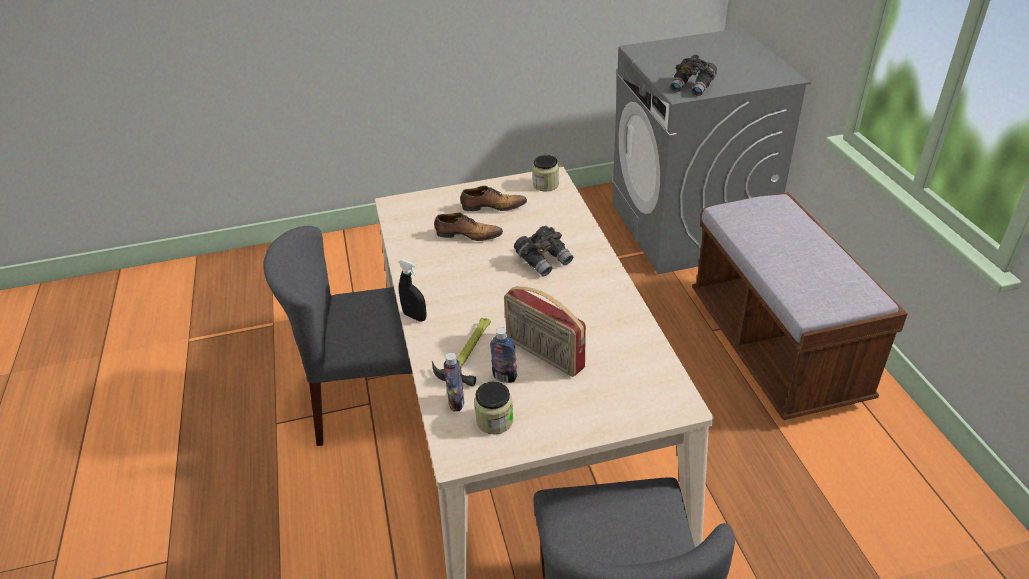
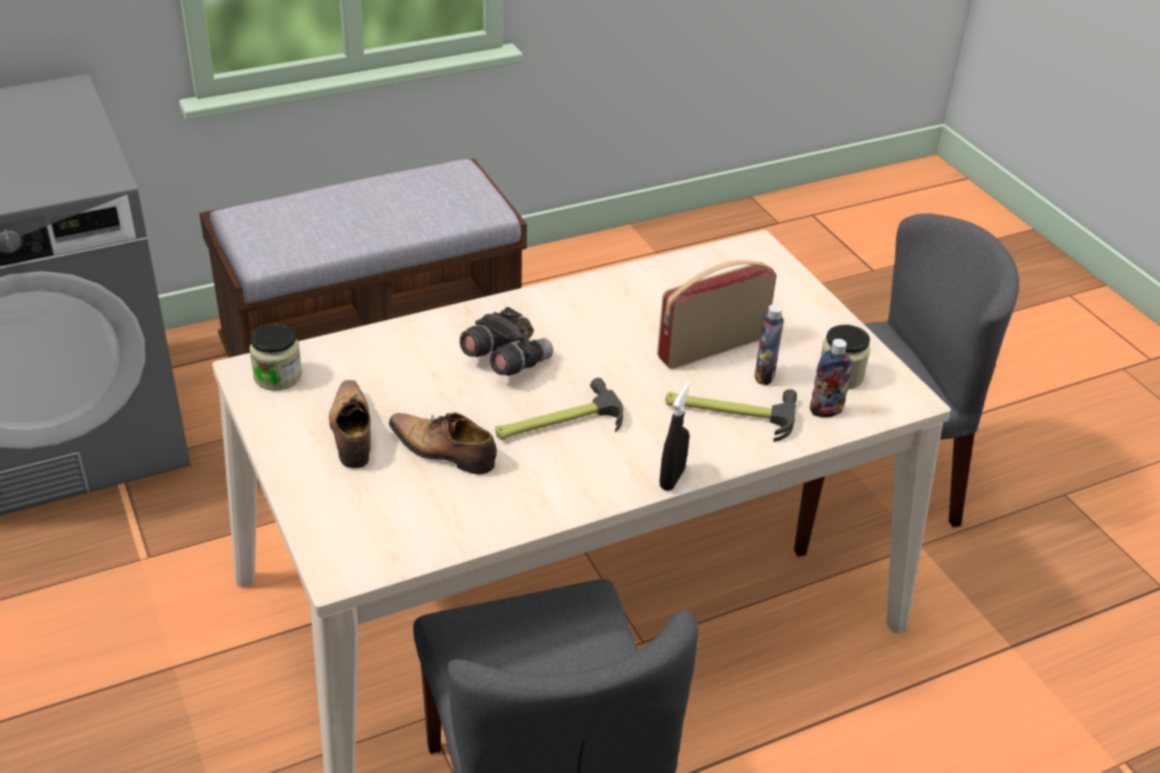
camera: 105 degrees left, 0 degrees up
shoe [434,212,503,241] -> shoe turned 60 degrees counterclockwise [389,412,497,475]
radio [504,287,586,377] -> radio turned 150 degrees counterclockwise [657,260,777,369]
grey binoculars [671,55,717,96] -> none
none -> hammer [495,378,623,440]

